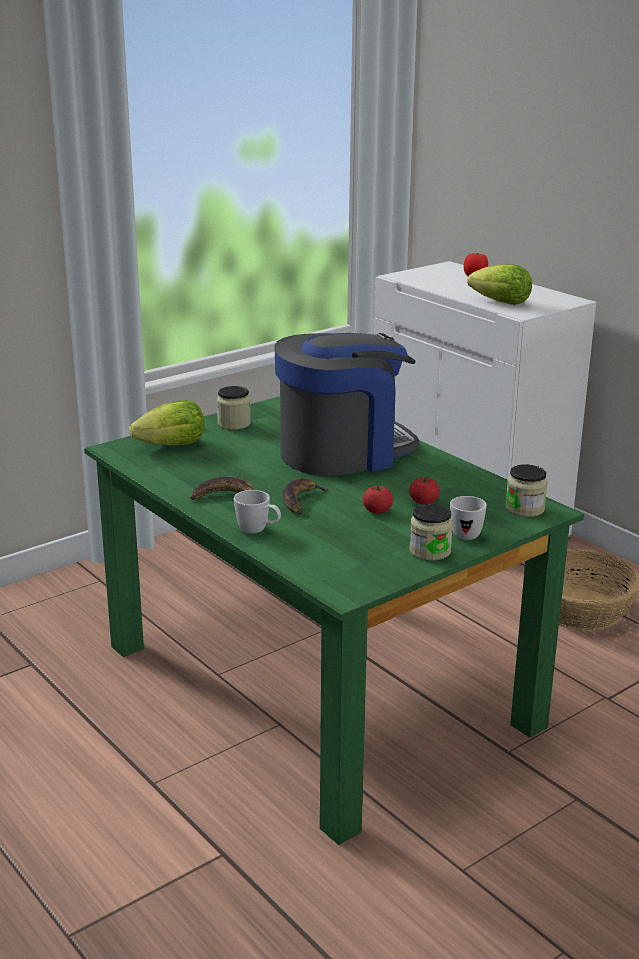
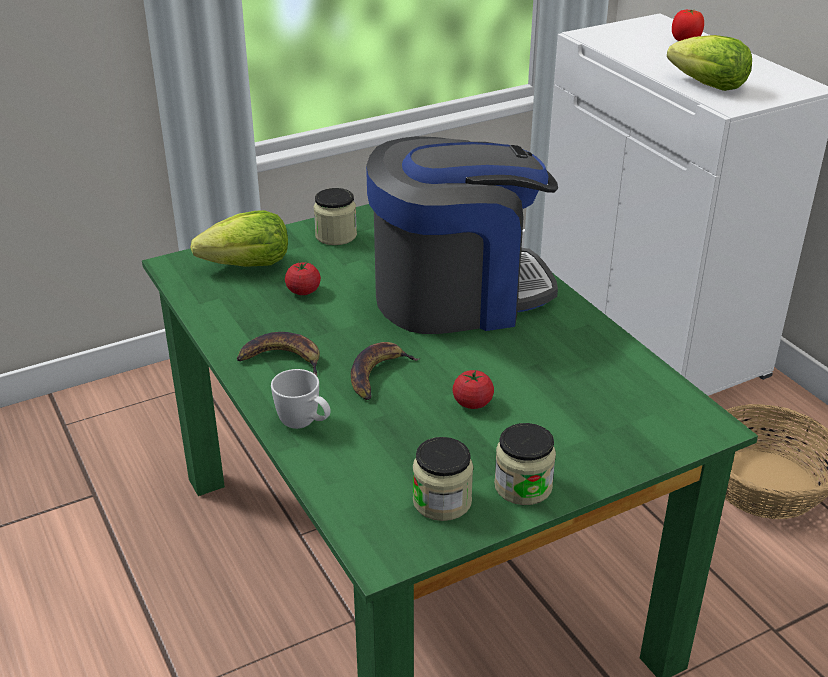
camera: 10 degrees right, 10 degrees up
tomato [409,476,440,504] -> tomato moved to [285,262,321,295]
white mug [450,496,487,540] -> none
jar [505,464,548,517] -> jar moved to [413,437,473,521]

